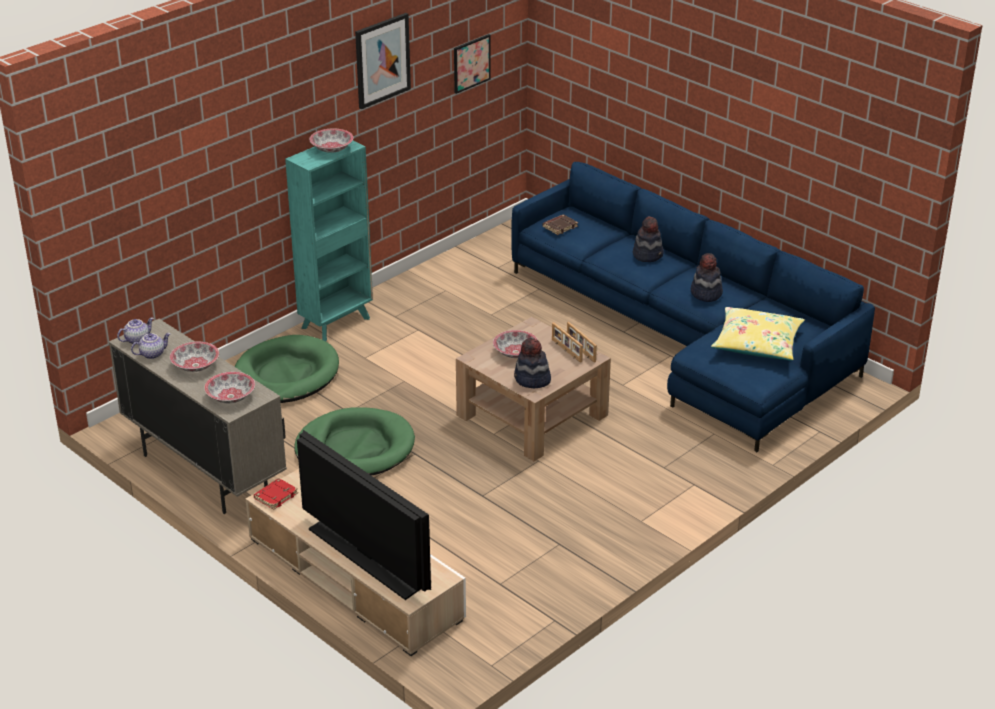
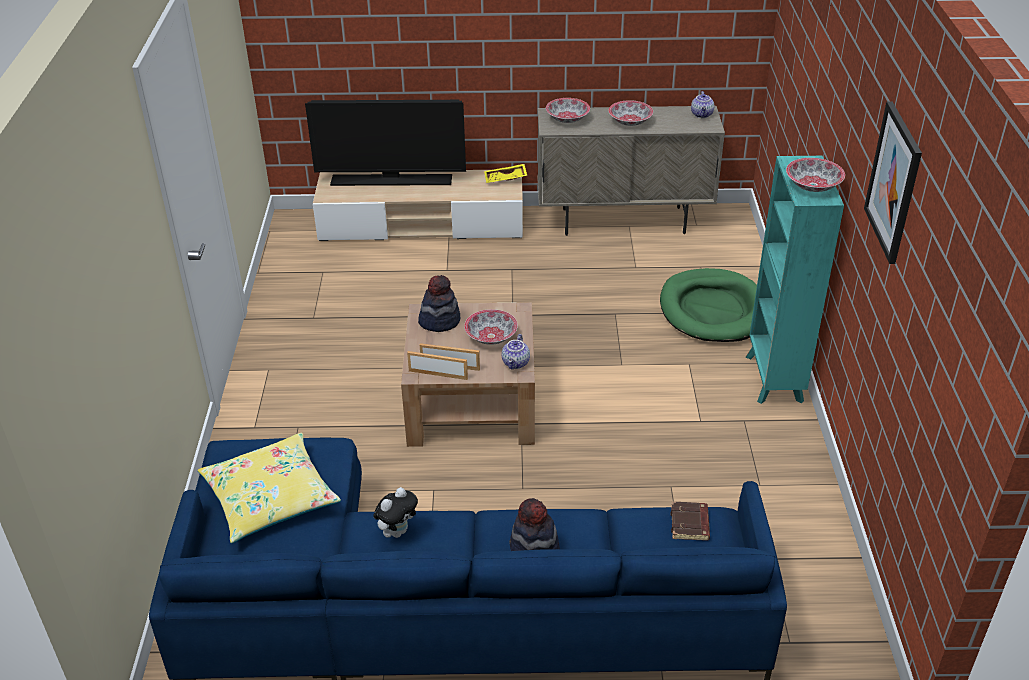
camera: 135 degrees right, 5 degrees up
teapot [131,333,170,359] -> teapot moved to [502,334,530,370]
red book [254,478,298,510] -> yellow tray [484,164,527,183]
green dog bed [294,407,415,476] -> none
picture [454,34,491,94] -> none
hat [691,253,723,302] -> plush toy [373,487,418,538]

